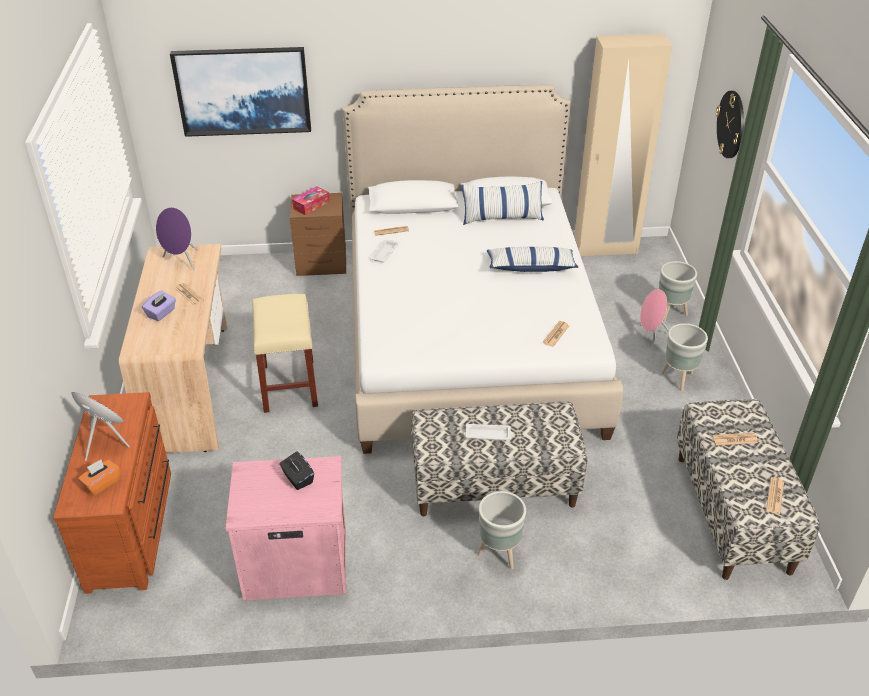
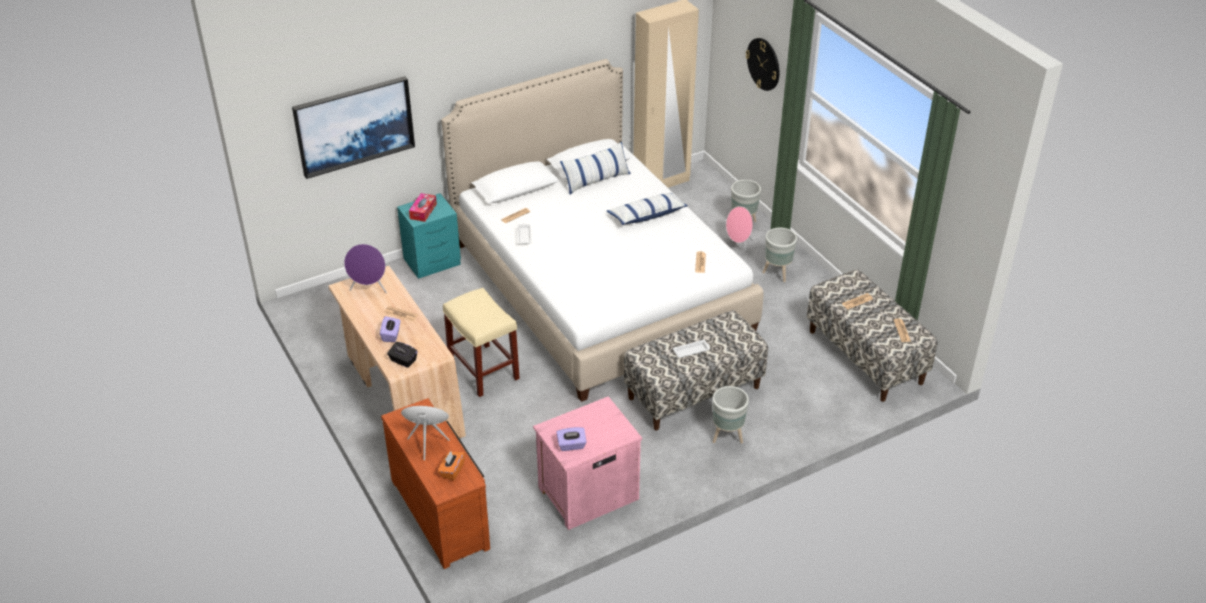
camera: 25 degrees left, 0 degrees up
black tissue box [279,451,314,490] -> black tissue box moved to [387,342,418,368]
brown nightstand [290,193,346,276] -> turquoise nightstand [397,193,461,279]
none -> purple tissue box [556,427,587,451]

